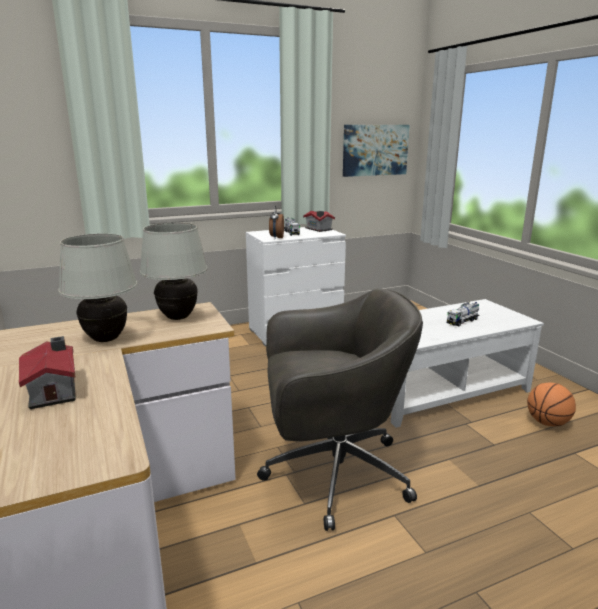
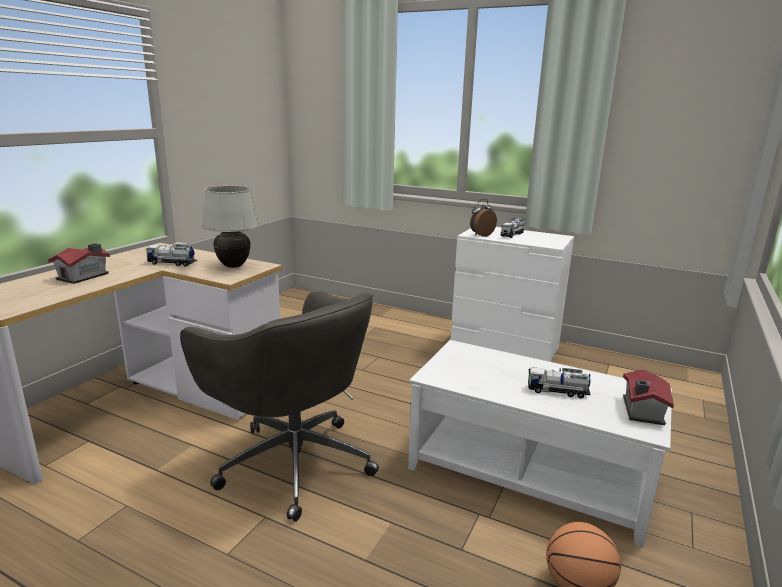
camera: 50 degrees right, 0 degrees up
white table lamp [59,233,138,342] -> toy truck [146,244,197,267]
toy house [303,211,335,232] -> toy house moved to [623,369,674,425]
picture [343,125,410,177] -> none

